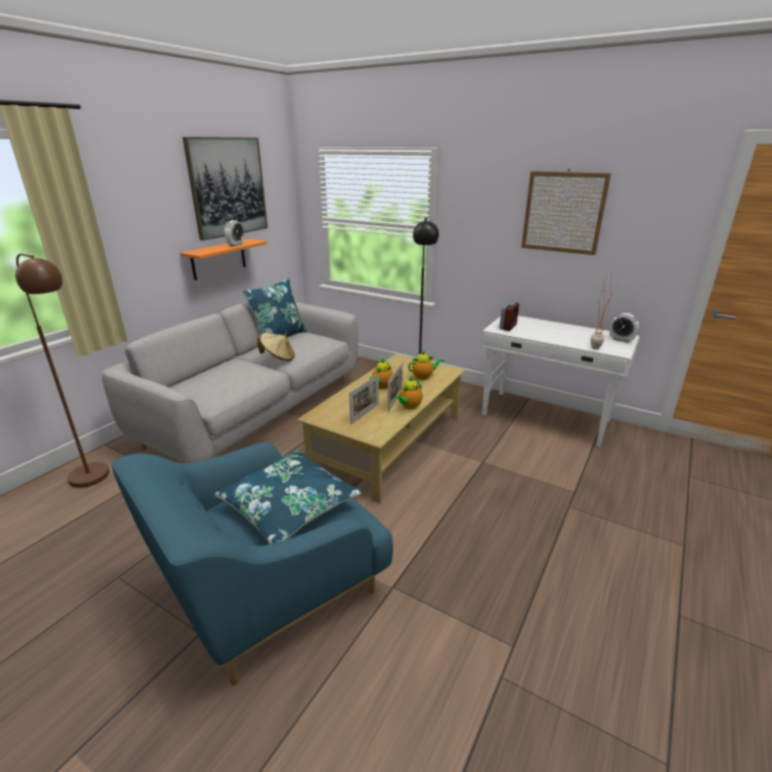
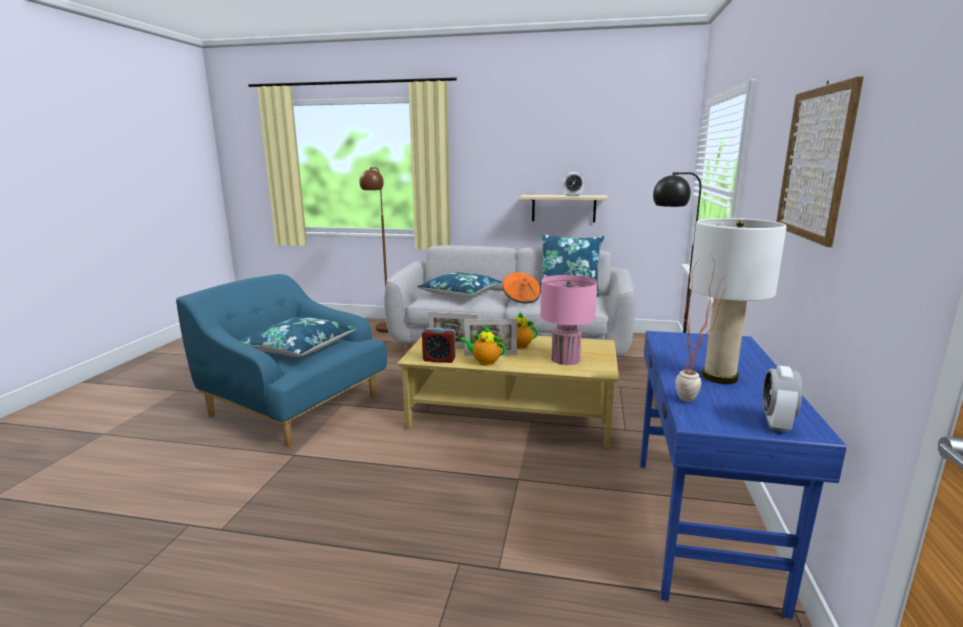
camera: 70 degrees right, 10 degrees down
orange shelf [180,239,267,280] -> beige shelf [520,195,608,222]
picture [182,137,268,241] -> none
beige hat [257,333,295,361] -> orange hat [503,272,541,303]
teapot [408,350,444,380] -> pink table lamp [540,275,598,365]
white console table [480,316,640,447] -> blue console table [640,331,846,619]
alarm clock [499,301,519,331] -> alarm clock moved to [422,327,456,363]
none -> blue pillow [417,272,502,298]
none -> white table lamp [689,218,787,384]

